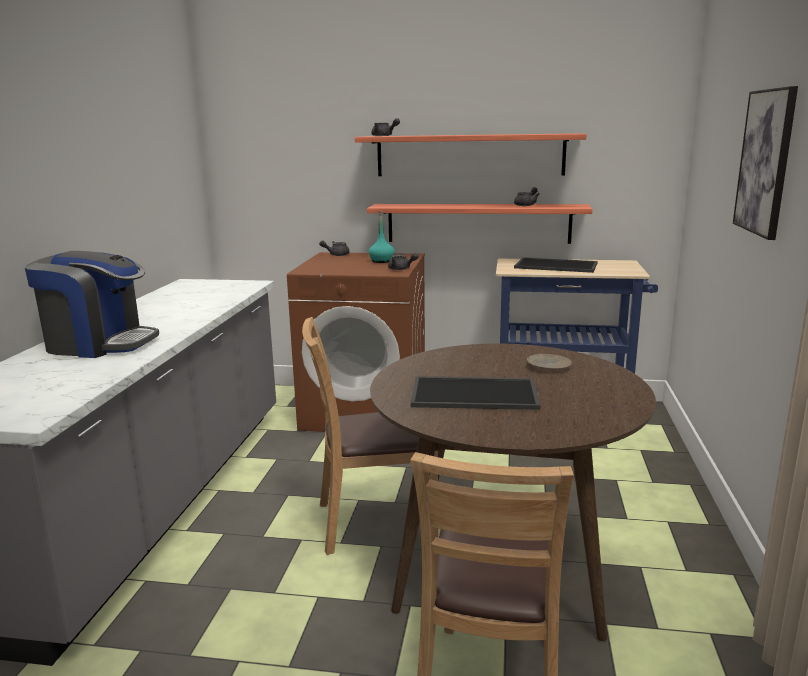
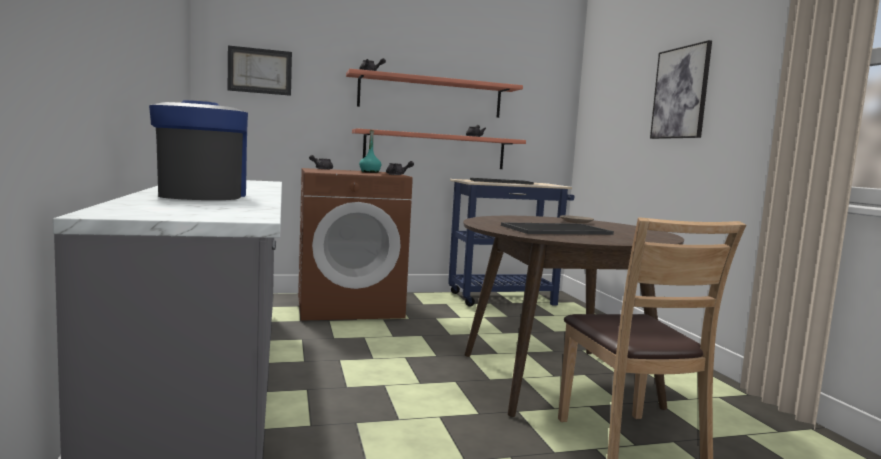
camera: 25 degrees left, 10 degrees down
coffee machine [25,251,159,358] -> coffee machine turned 90 degrees counterclockwise [149,99,248,200]
brown chair [302,317,441,555] -> none
none -> picture [228,46,292,96]

